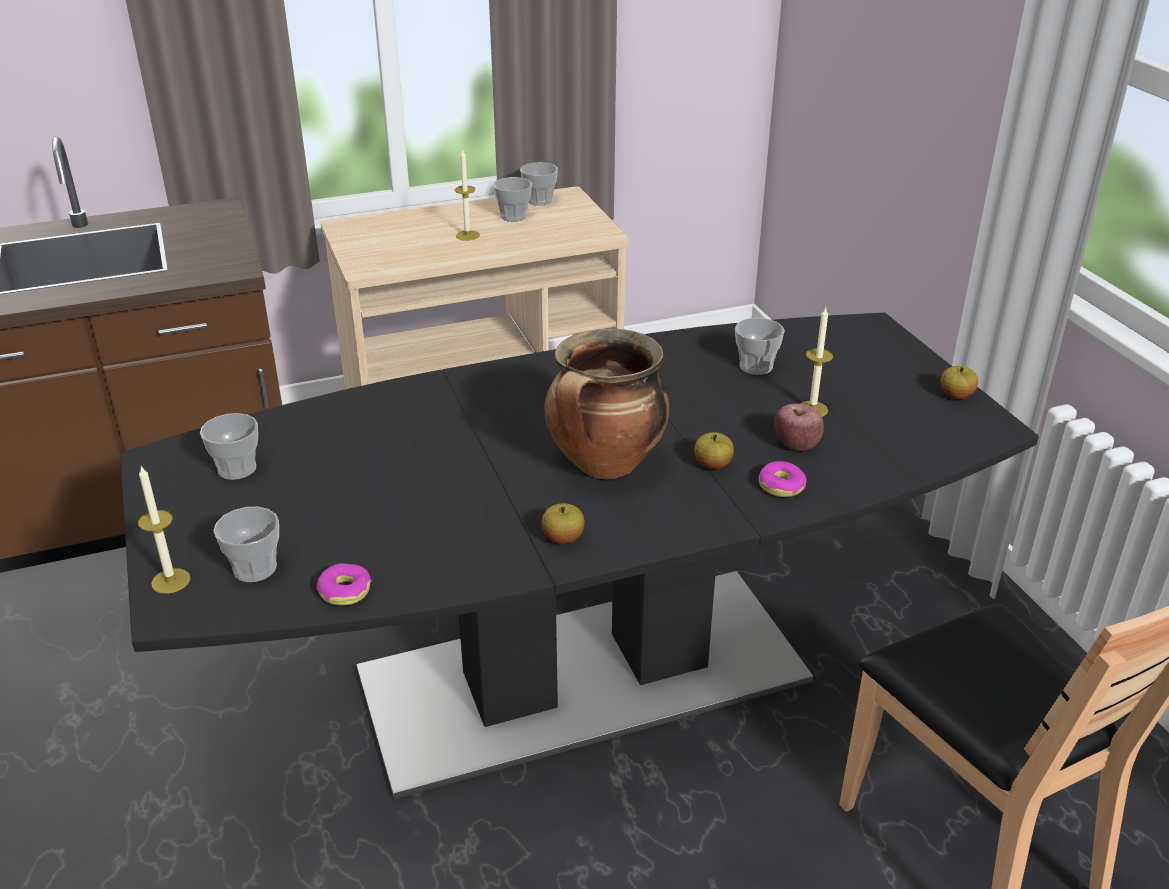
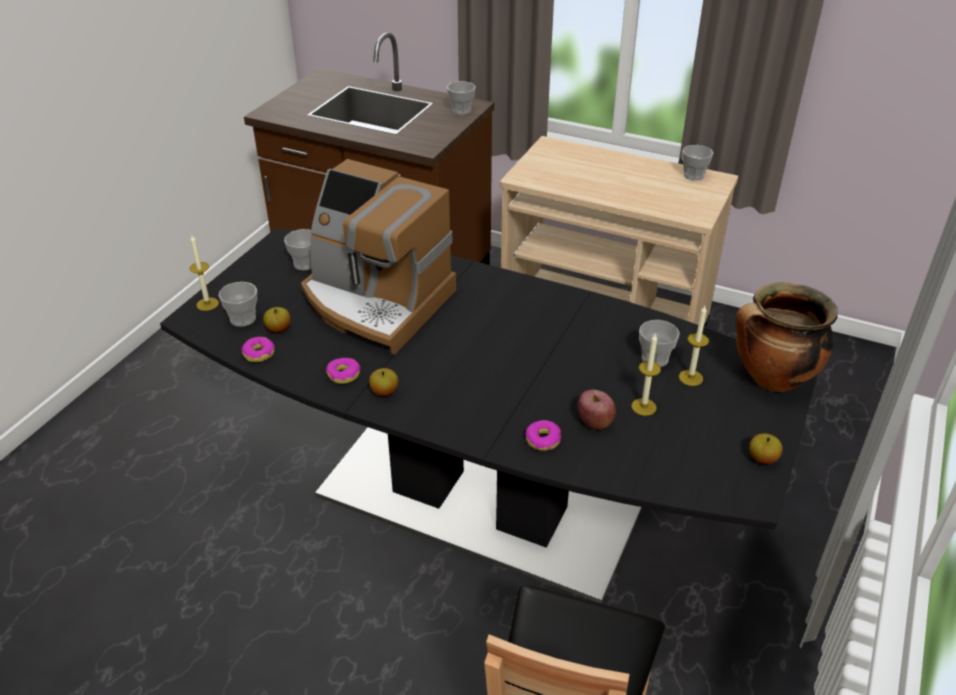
camera: 45 degrees right, 5 degrees up
candle [455,150,480,241] -> candle moved to [679,306,709,386]
cup [493,177,532,222] -> cup moved to [447,81,475,115]
cooking pot [544,329,669,480] -> cooking pot moved to [735,282,838,392]
apple [694,432,734,469] -> apple moved to [263,307,291,333]
none -> coffee machine [301,159,456,355]
none -> donut [326,358,361,384]

